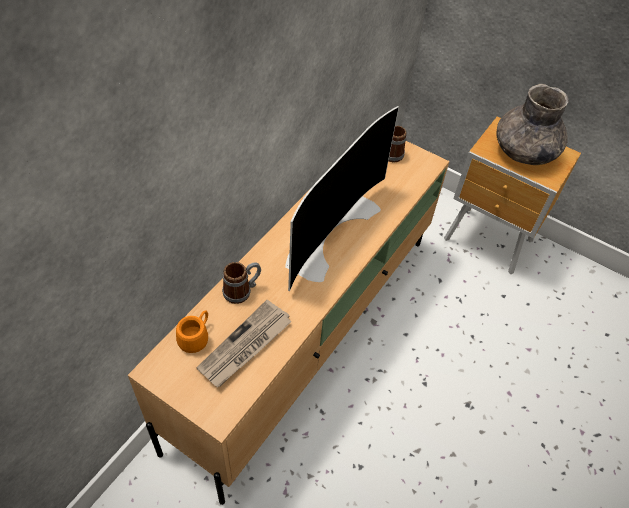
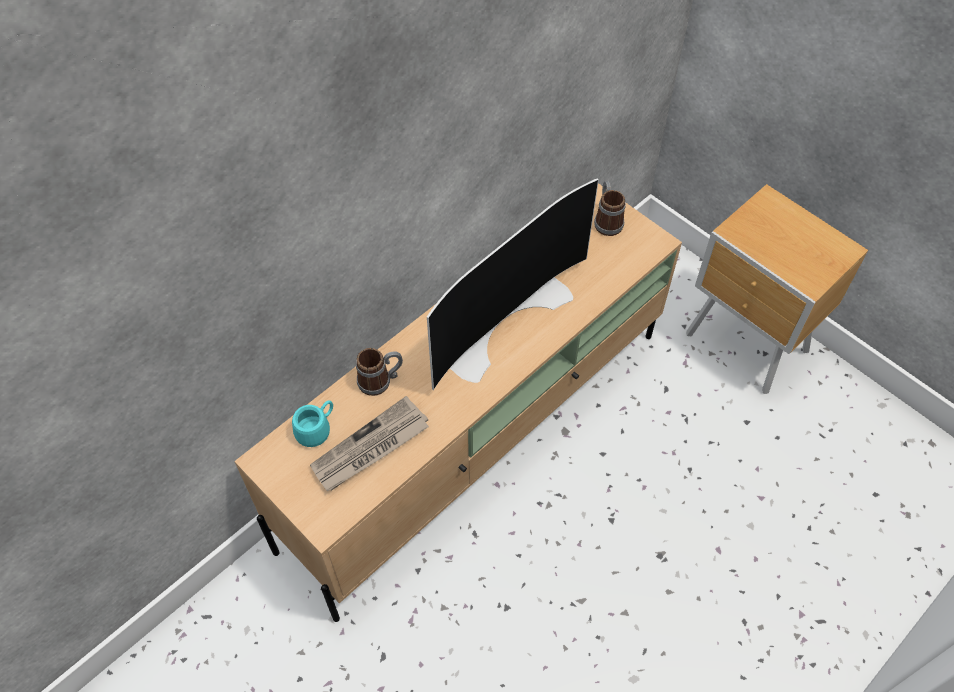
camera: 15 degrees right, 5 degrees up
orange mug [176,311,208,353] -> turquoise mug [292,400,333,447]
grey vase [496,84,568,165] -> none

